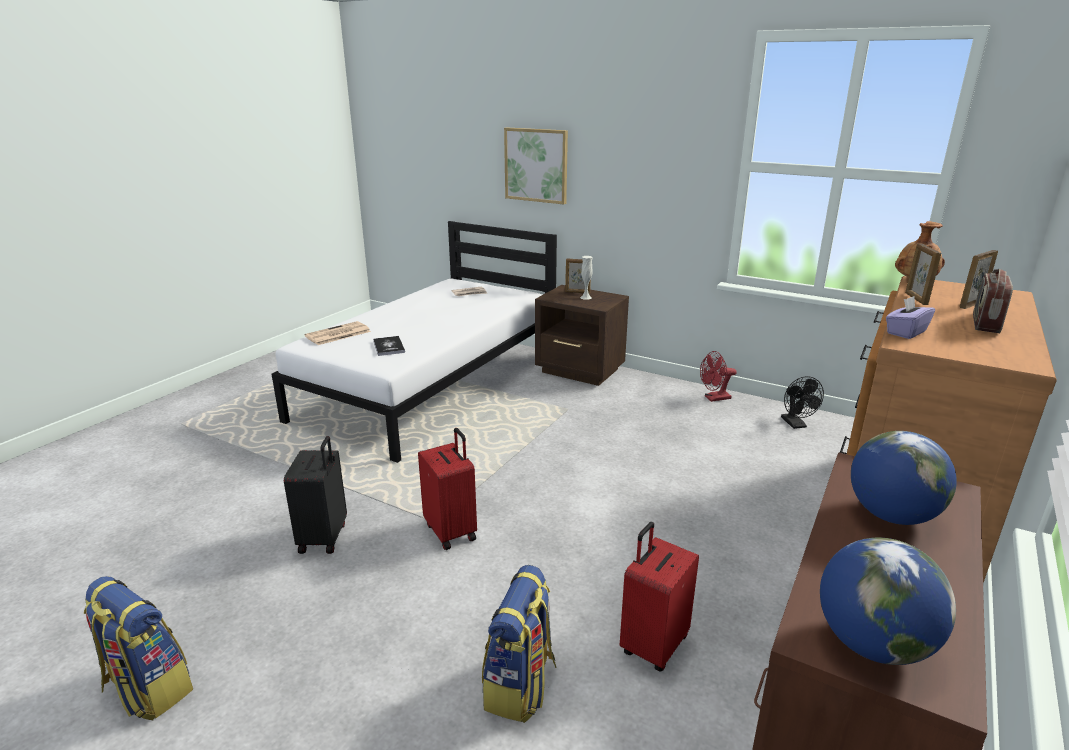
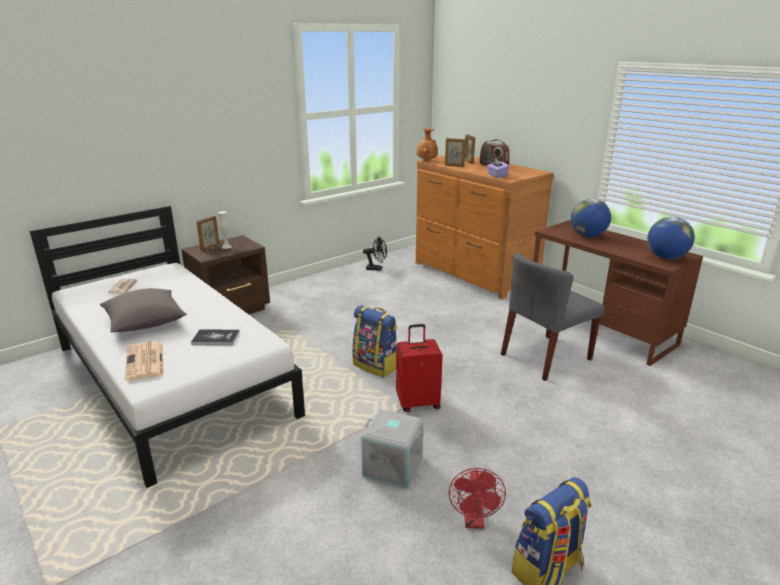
camera: 70 degrees left, 0 degrees up
black suitcase [284,436,347,554] -> grey storage box [361,409,424,488]
backpack [482,565,557,723] -> backpack moved to [352,305,397,378]
picture [504,128,568,204] -> none
red suitcase [620,522,699,672] -> grey chair [501,253,604,381]
red fan [700,351,737,402] -> red fan moved to [449,468,506,529]
none -> grey pillow [100,288,187,332]

